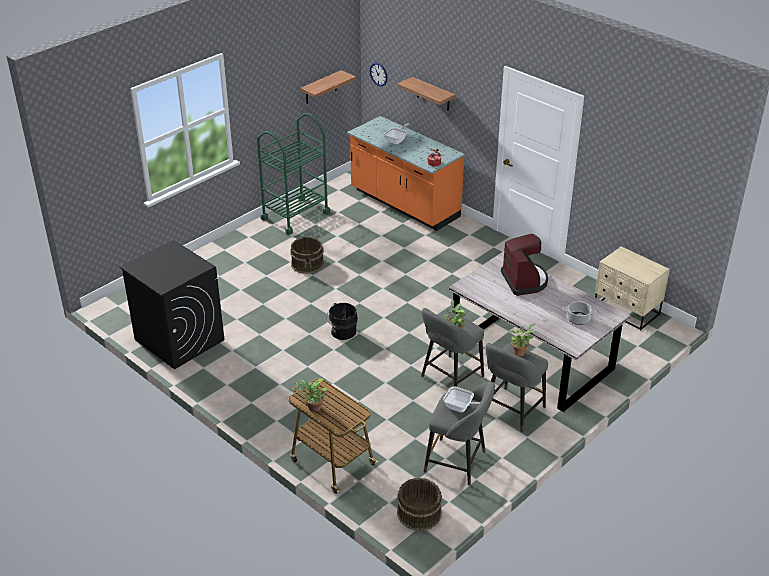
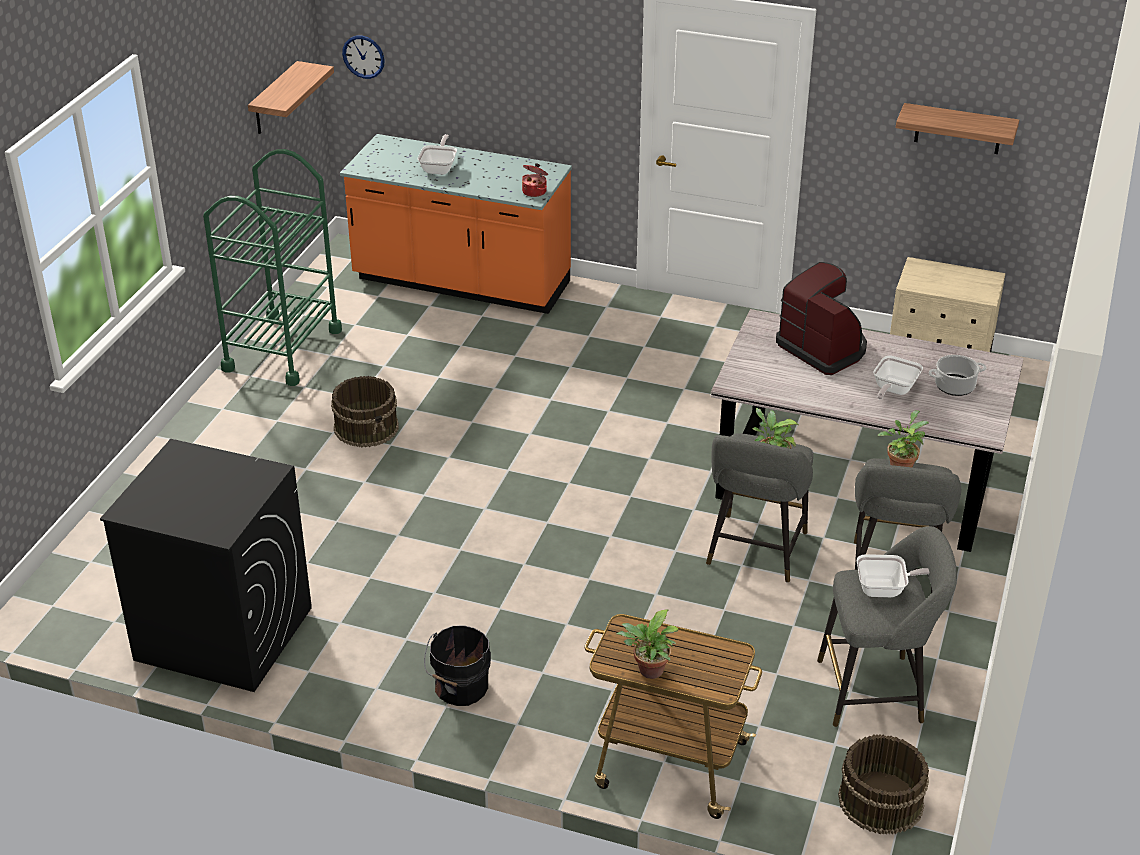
camera: 25 degrees left, 0 degrees up
black bucket [326,303,358,340] -> black bucket moved to [424,625,491,706]
shelf [398,77,455,111] -> shelf moved to [896,103,1019,154]
none -> frying pan [873,356,923,399]

